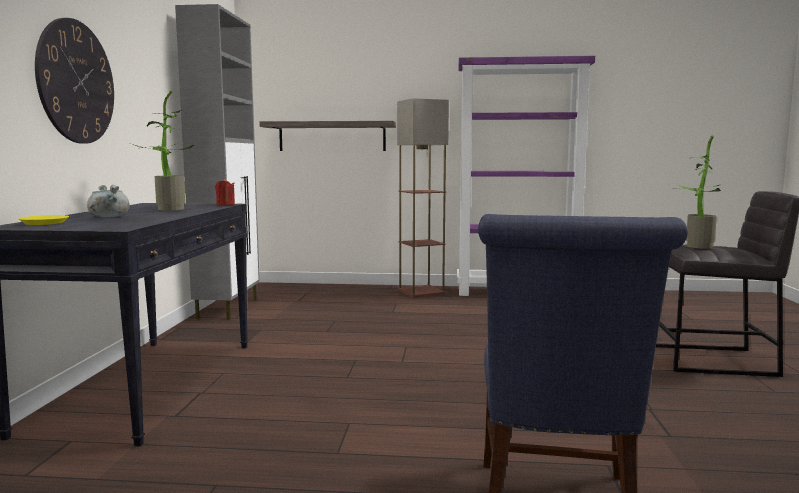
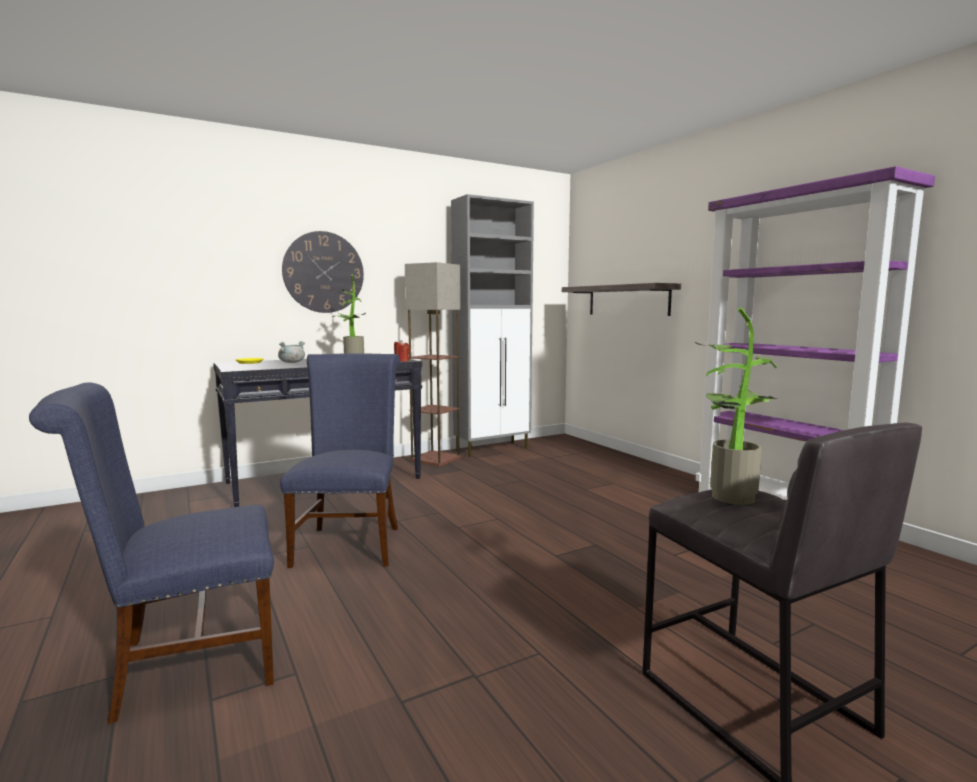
camera: 55 degrees right, 0 degrees up
floor lamp [397,98,449,298] -> floor lamp moved to [405,262,461,467]
none -> blue chair [280,353,400,568]

